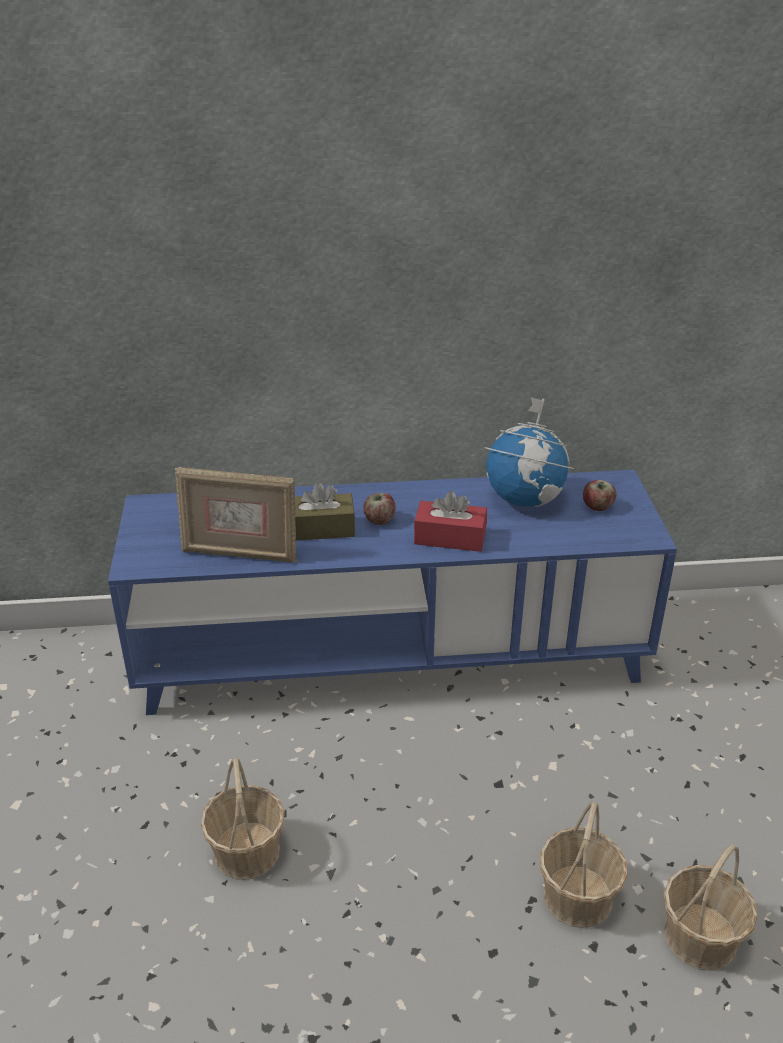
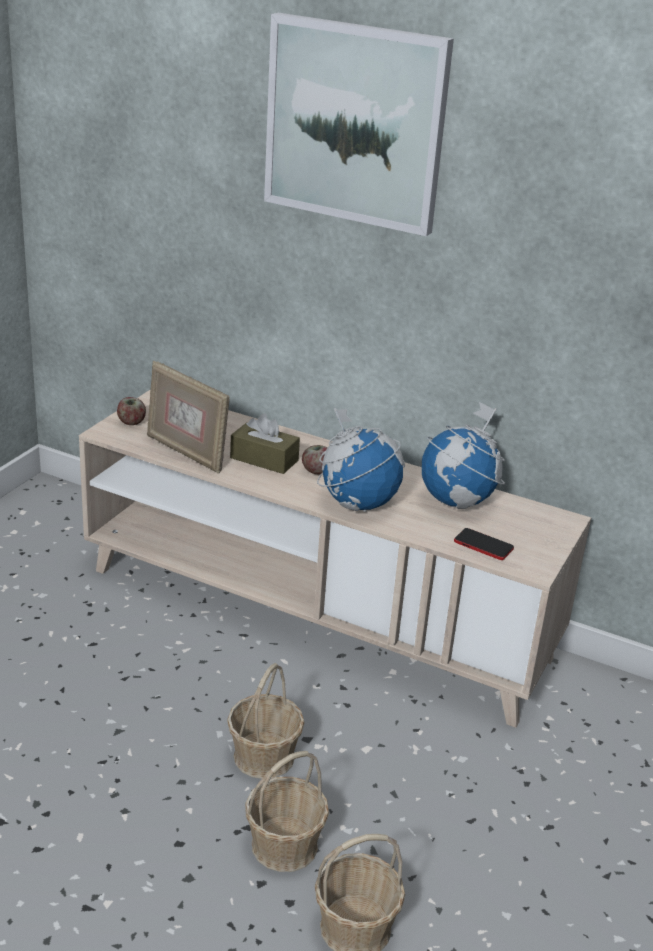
camera: 30 degrees right, 5 degrees down
blue tv stand [108,470,677,715] -> beige tv stand [79,389,591,728]
basket [200,758,285,880] -> basket moved to [227,663,305,779]
red tissue box [414,491,487,552] -> globe [317,408,405,512]
apple [583,480,616,511] -> apple moved to [117,397,146,425]
none -> picture [264,13,454,236]
none -> phone [454,528,514,560]

